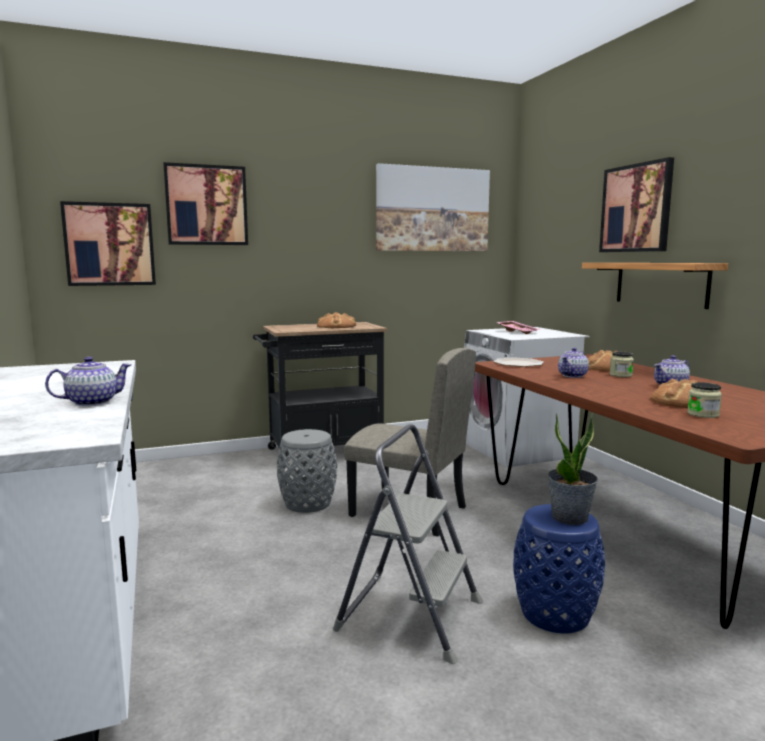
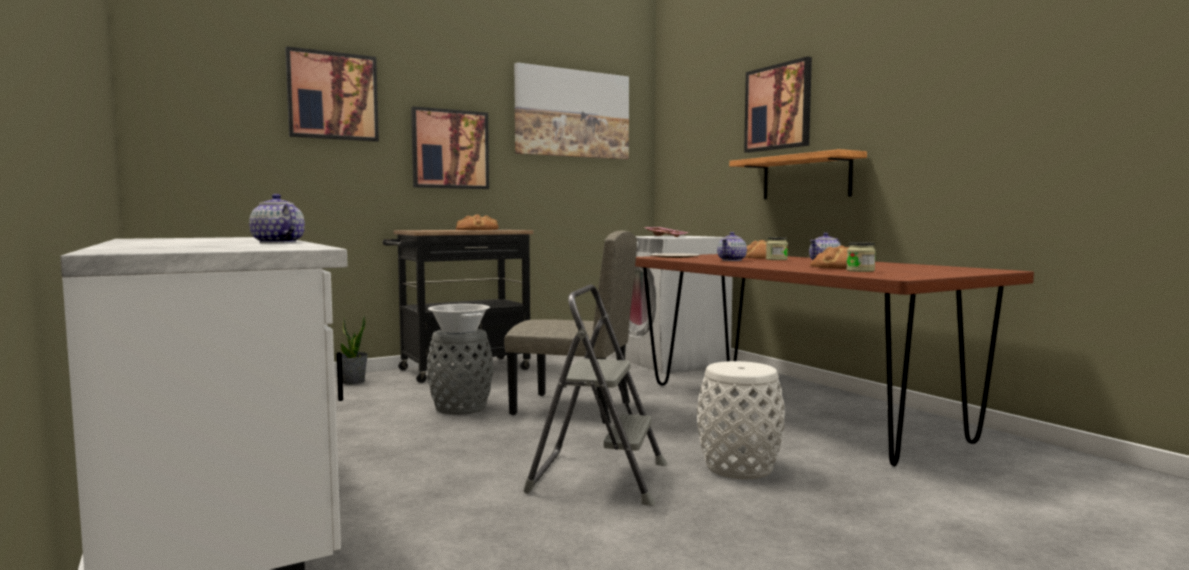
camera: 10 degrees left, 5 degrees down
teapot [45,357,131,406] -> teapot turned 90 degrees counterclockwise [249,194,305,243]
picture [60,201,156,286] -> picture moved to [411,106,489,189]
blue stool [513,504,605,633] -> white stool [697,361,785,479]
potted plant [547,412,598,525] -> potted plant moved to [336,316,368,384]
none -> cooking pot [428,304,490,334]

